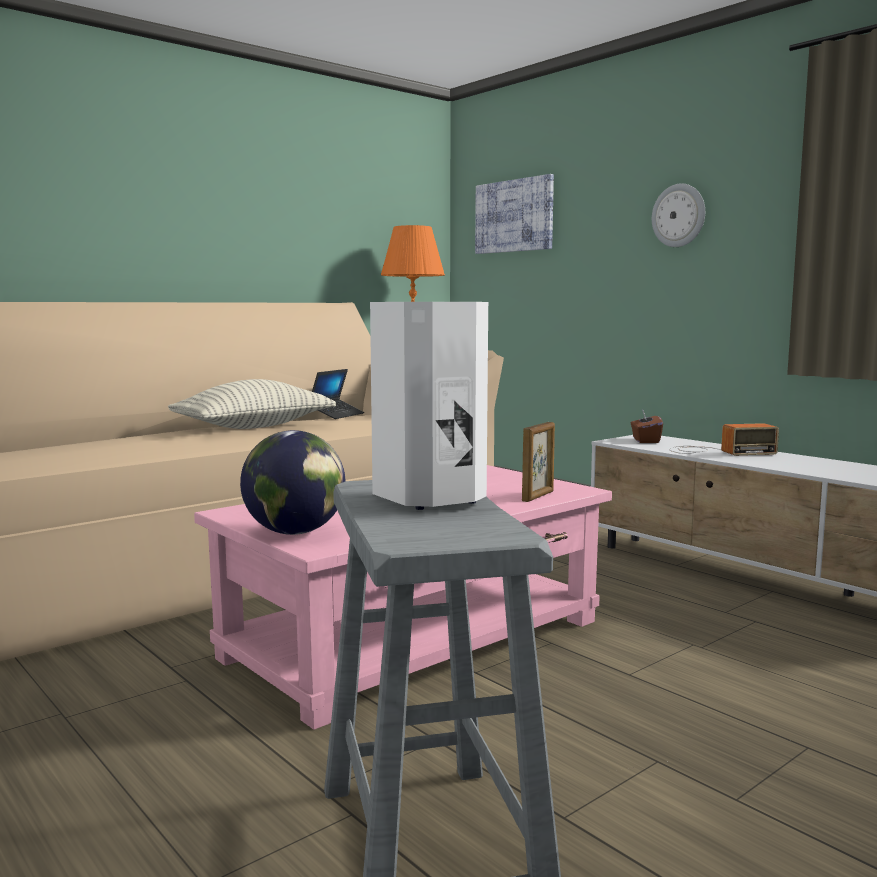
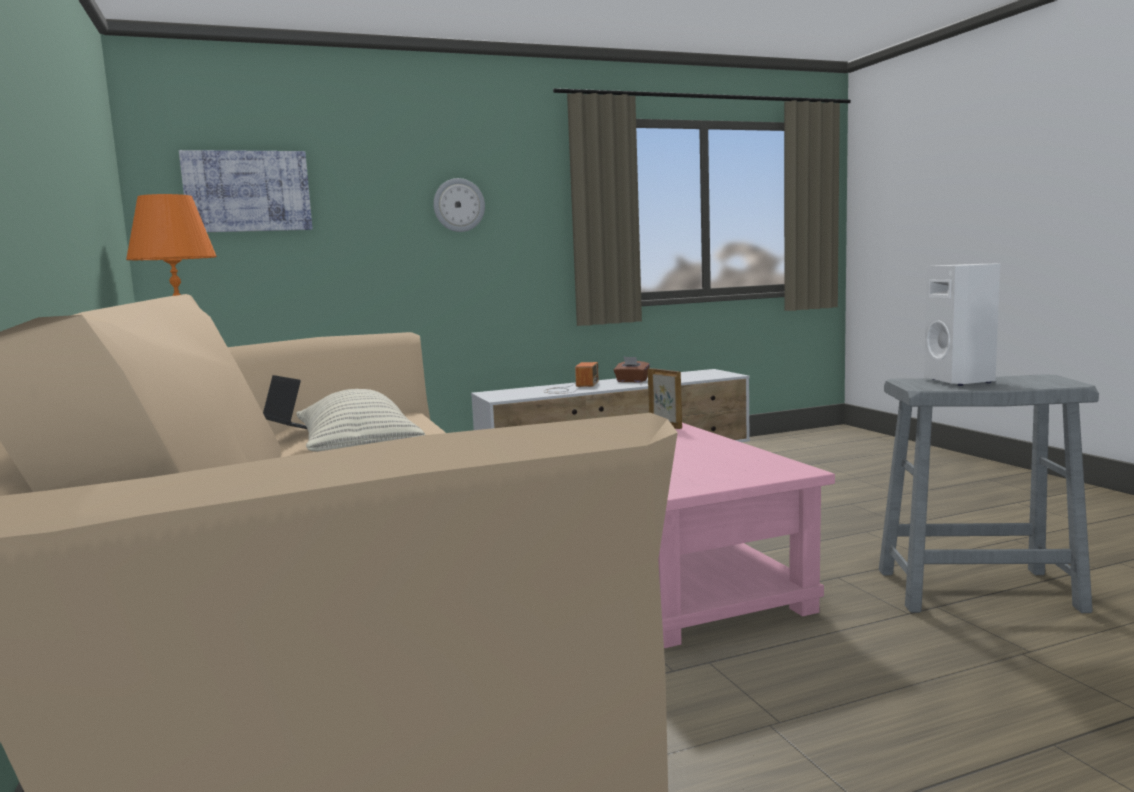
camera: 70 degrees left, 0 degrees up
globe [240,430,345,535] -> none
brown tissue box [631,409,663,443] -> brown tissue box moved to [614,357,650,383]

